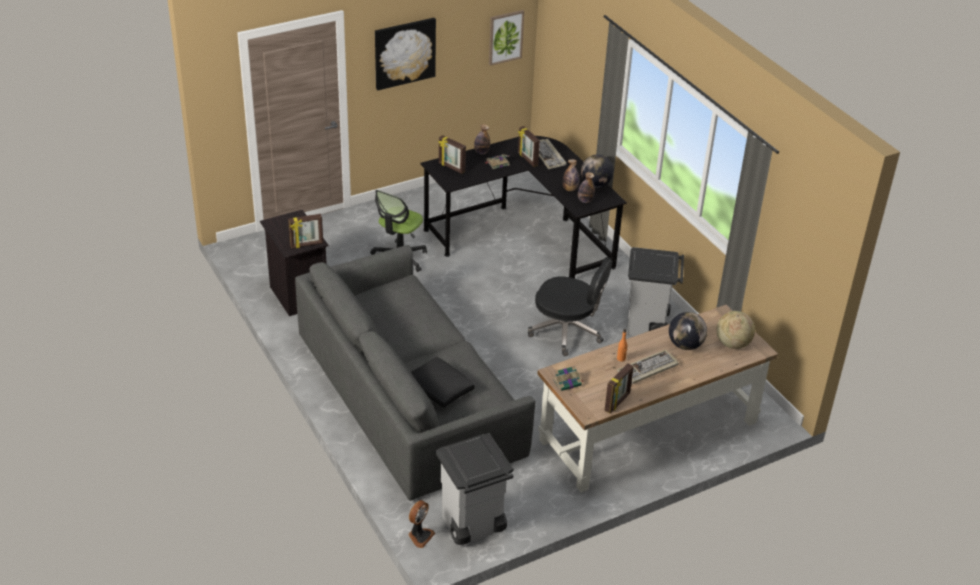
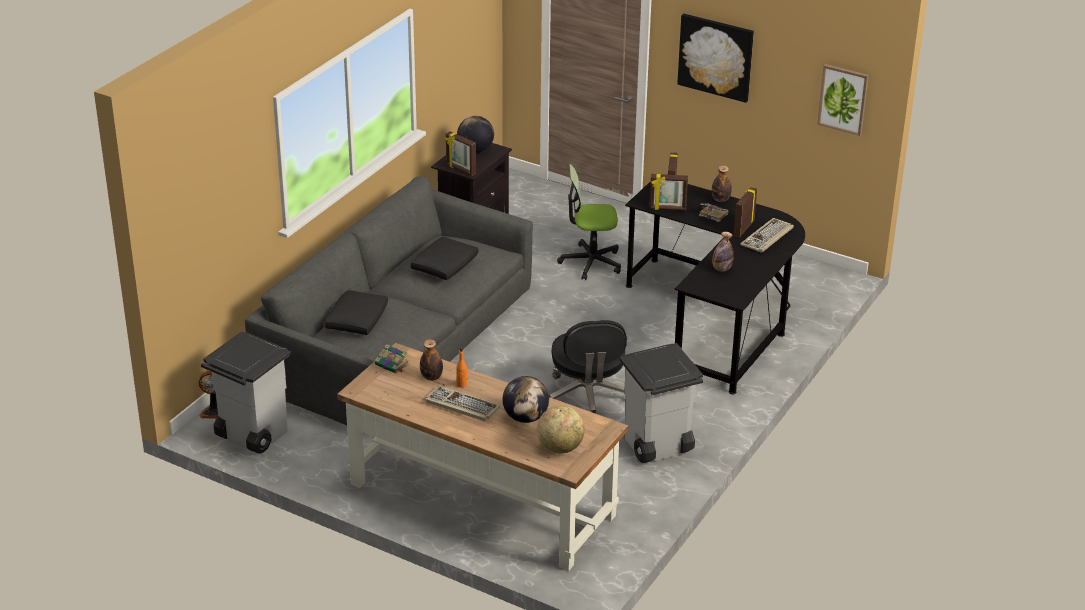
camera: 60 degrees right, 5 degrees down
bottle [578,172,595,203] -> bottle moved to [420,339,443,381]
globe [581,155,614,187] -> globe moved to [457,116,494,153]
picture frame [604,363,634,413] -> picture frame moved to [649,174,688,211]
none -> black pillow [410,237,478,280]

